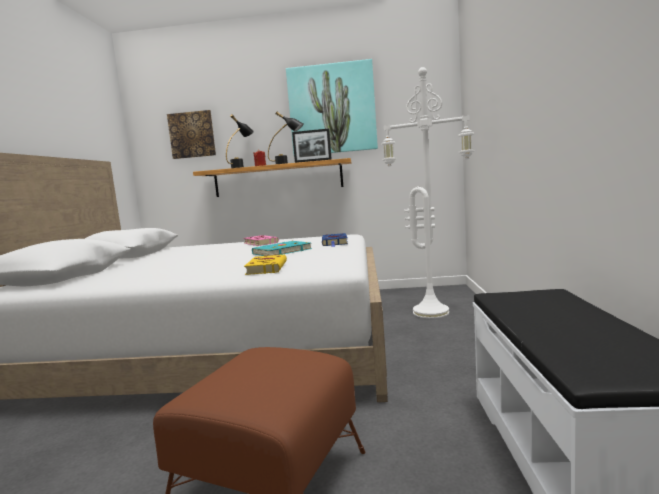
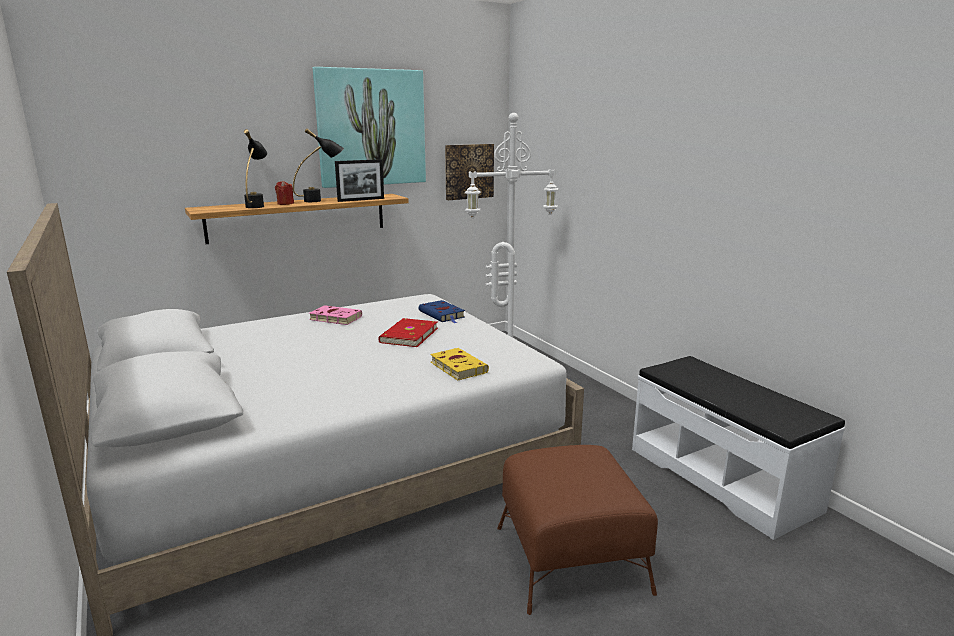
camera: 35 degrees left, 10 degrees up
picture [167,110,216,159] -> picture moved to [445,144,494,200]
turquoise book [252,241,312,256] -> red book [378,318,438,347]

